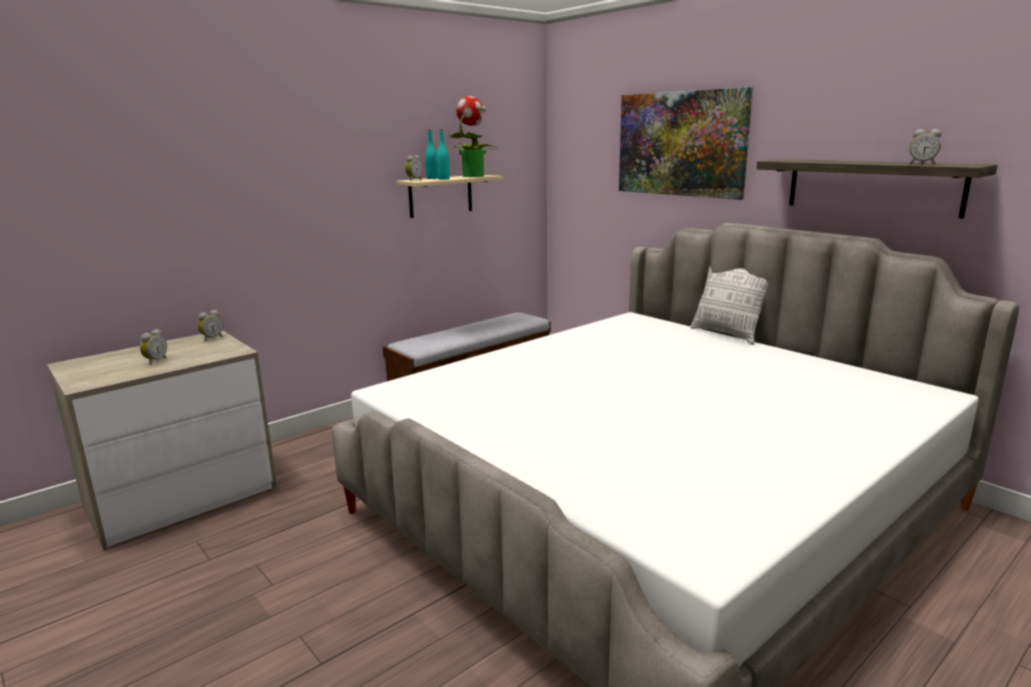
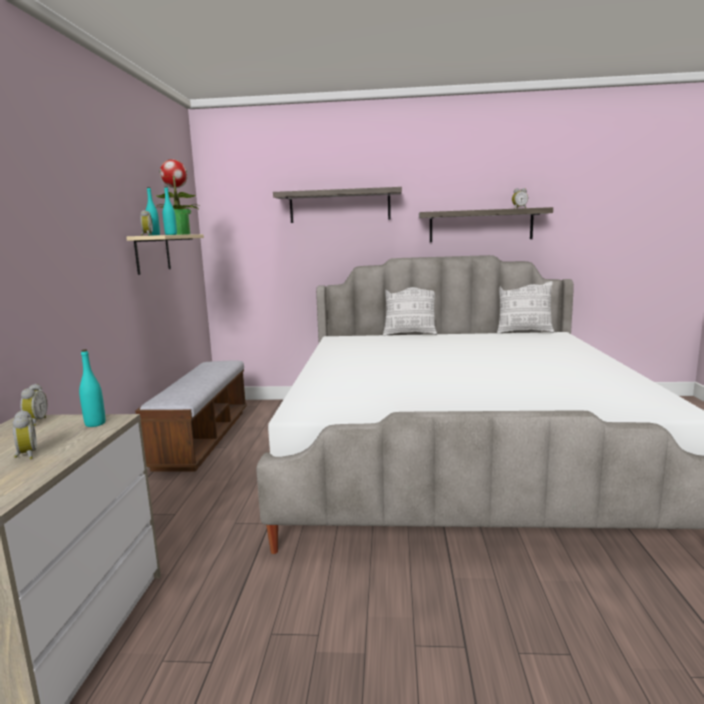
camera: 45 degrees left, 5 degrees down
picture [619,87,753,200] -> shelf [273,187,402,223]
none -> turquoise bottle [79,349,105,427]
none -> pillow [497,281,554,334]

